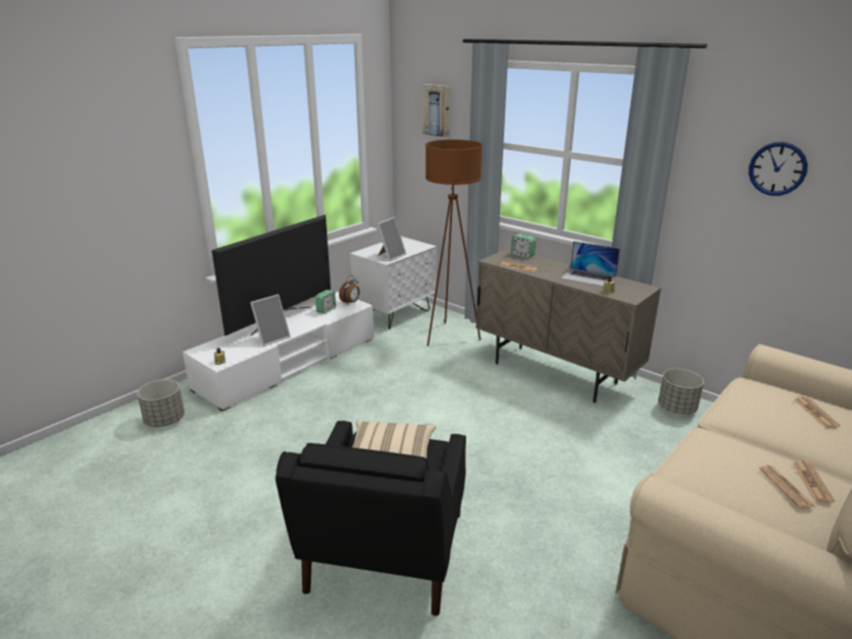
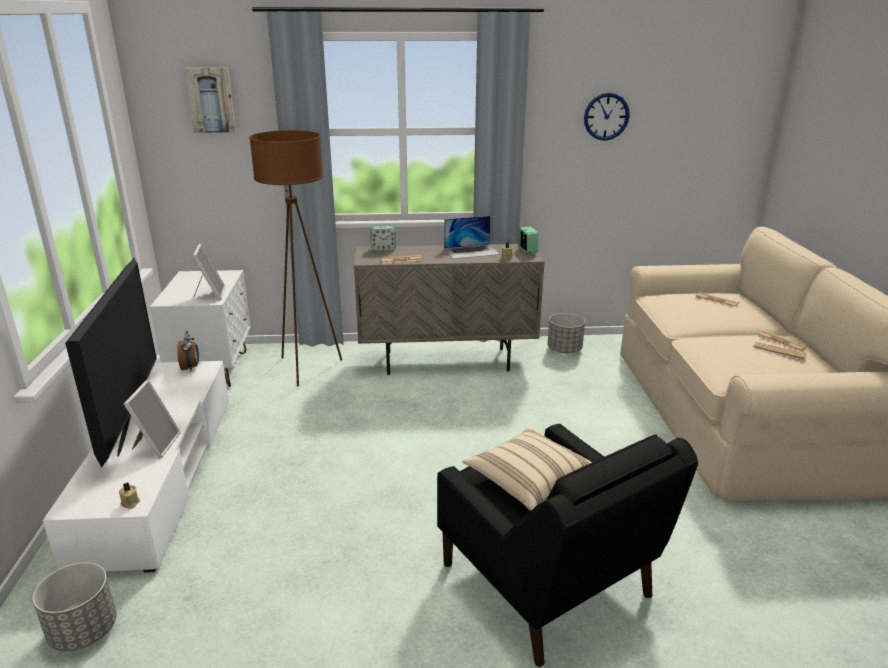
camera: 45 degrees left, 0 degrees up
alarm clock [315,290,336,314] -> alarm clock moved to [518,227,538,254]

